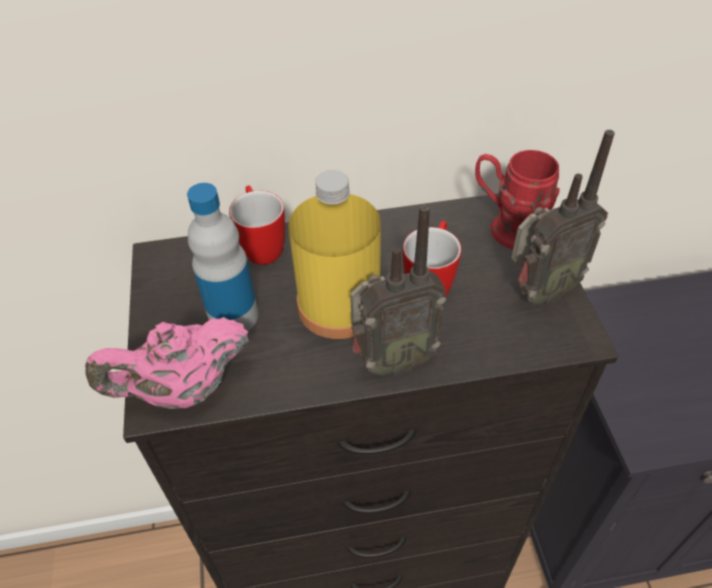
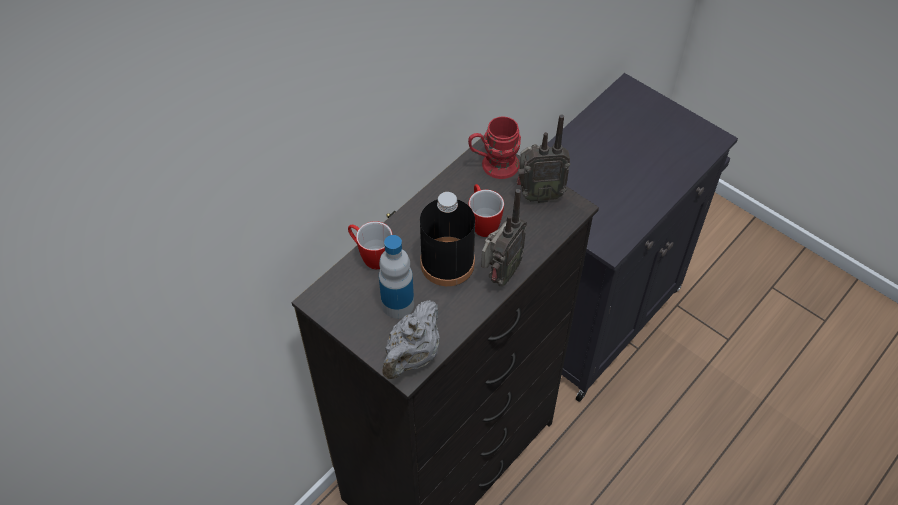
camera: 40 degrees left, 5 degrees up
pink teapot [85,317,249,409] -> grey teapot [382,300,440,379]
yellow bottle [288,170,381,339] -> black bottle [420,192,475,286]
radio [511,130,615,305] -> radio turned 60 degrees clockwise [517,114,570,203]

